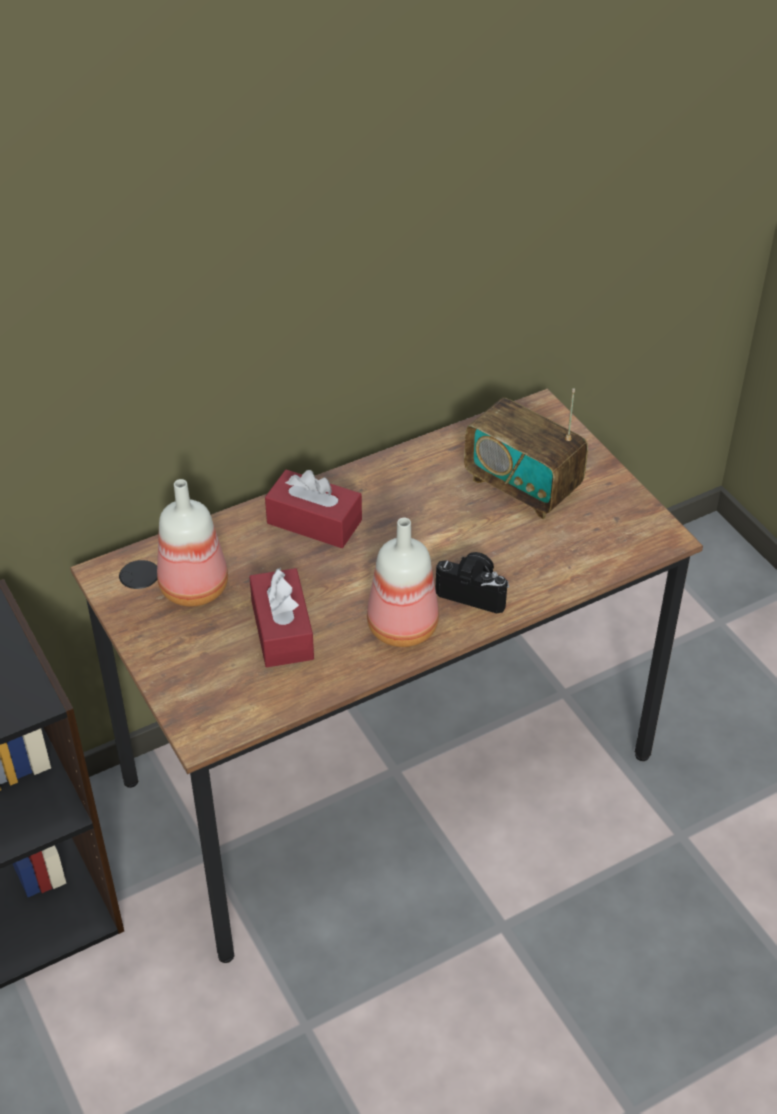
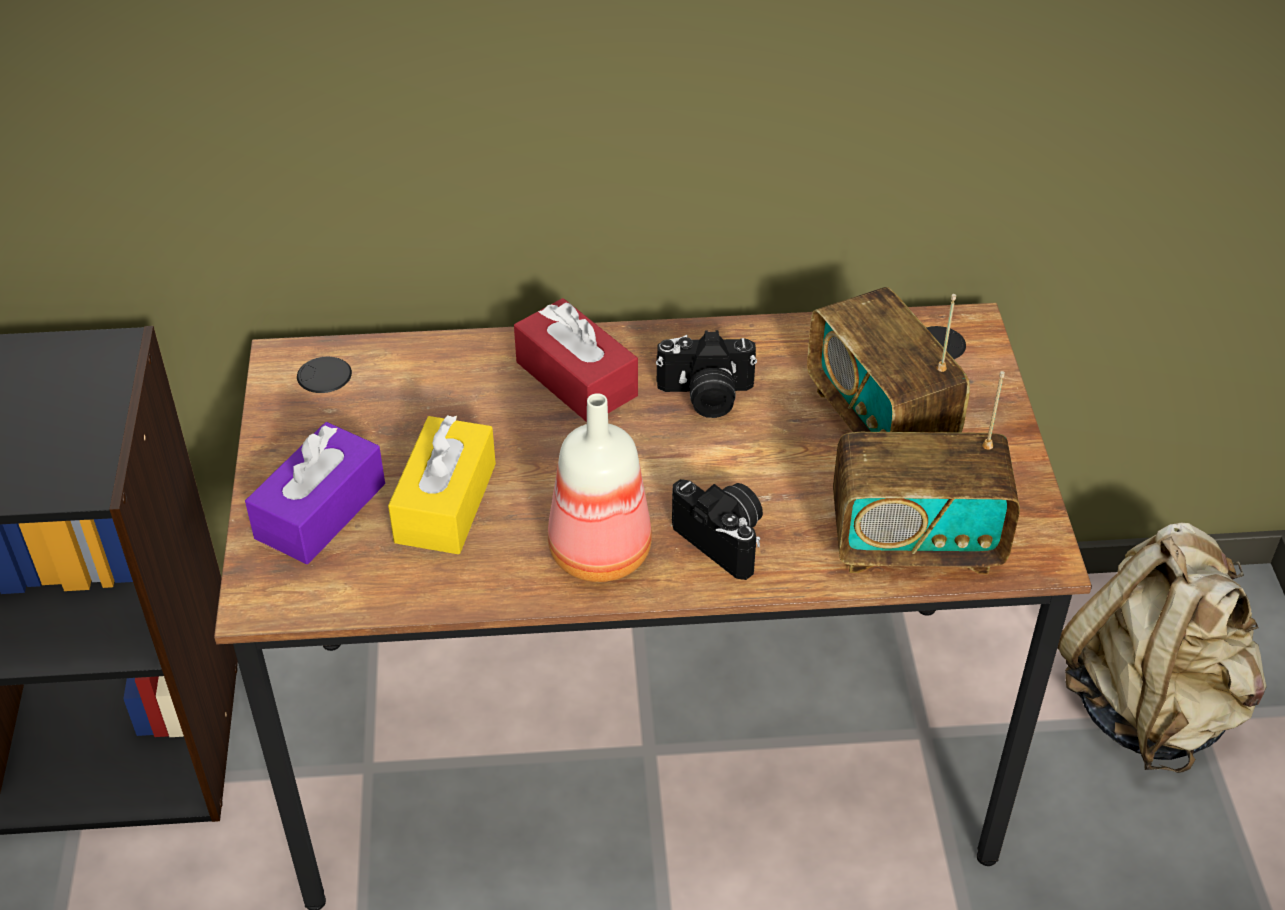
camera: 25 degrees right, 0 degrees up
bottle [157,479,228,607] -> none
red tissue box [249,568,314,667] -> yellow tissue box [388,415,496,554]
none -> purple tissue box [245,422,385,564]
none -> camera [656,330,757,418]
none -> radio [833,371,1020,574]
none -> beige backpack [1058,523,1267,773]

